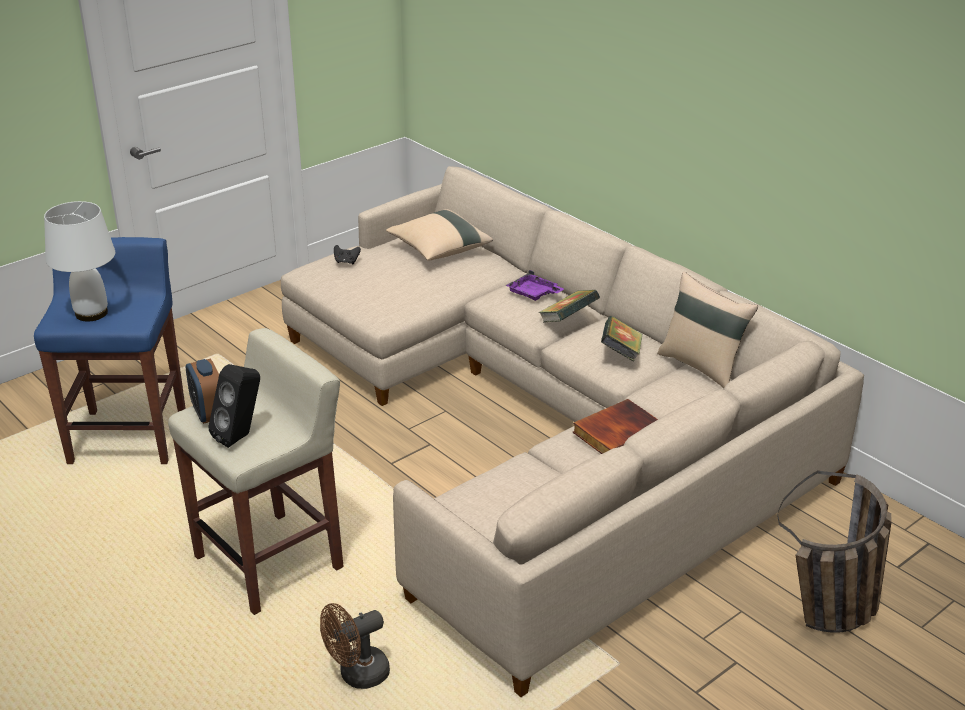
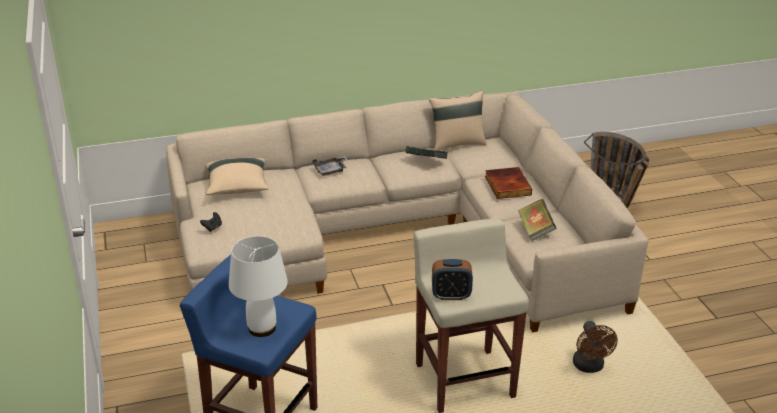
camera: 65 degrees left, 0 degrees up
black speaker [208,364,260,448] -> none
purple tray [505,270,564,301] -> grey tray [312,156,348,176]
book [538,290,600,323] -> book moved to [518,199,556,241]

